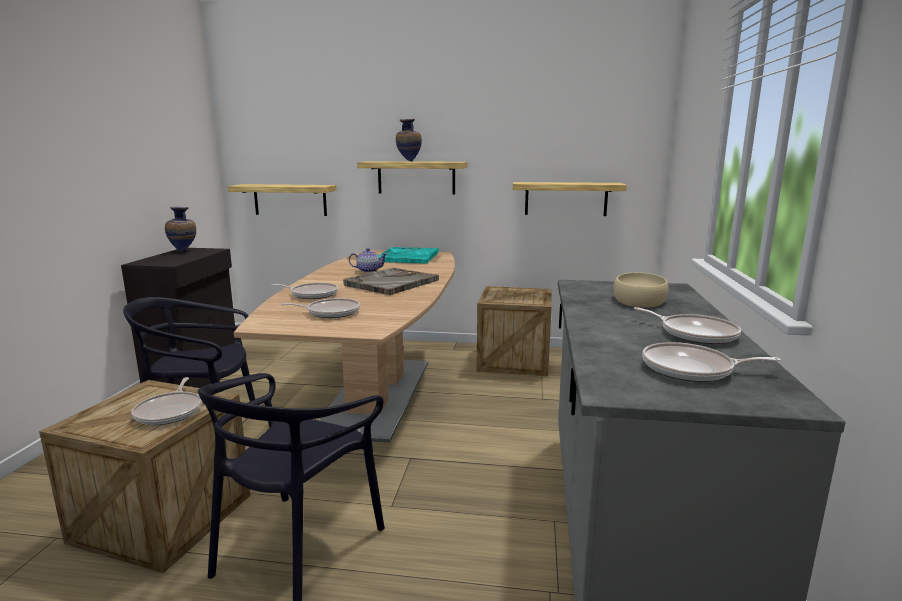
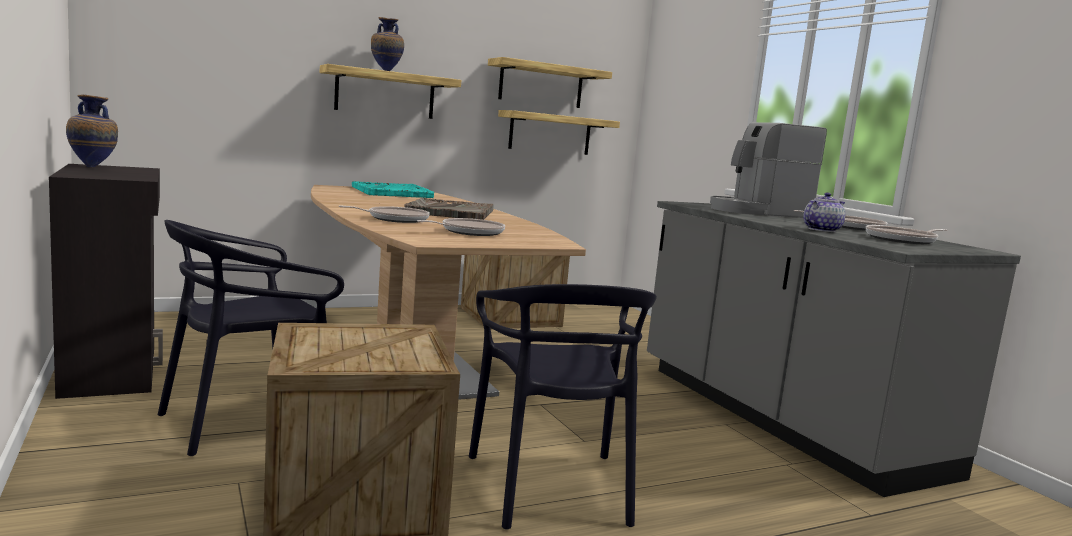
camera: 35 degrees left, 5 degrees down
frying pan [131,377,202,425] -> none
shelf [228,184,336,216] -> shelf moved to [488,57,612,108]
teapot [349,248,387,273] -> teapot moved to [803,192,845,232]
beige bowl [614,272,669,308] -> coffee machine [710,122,827,218]

